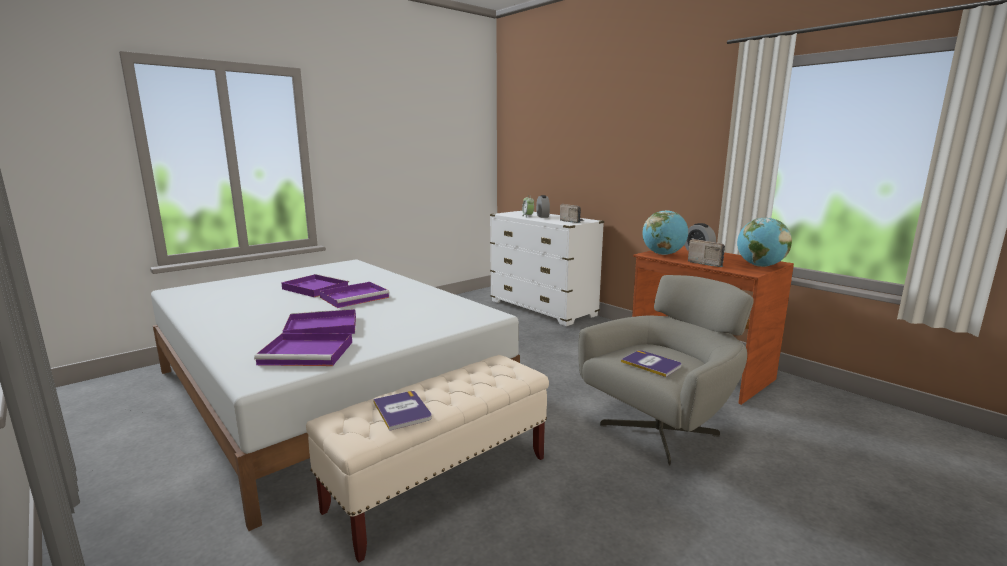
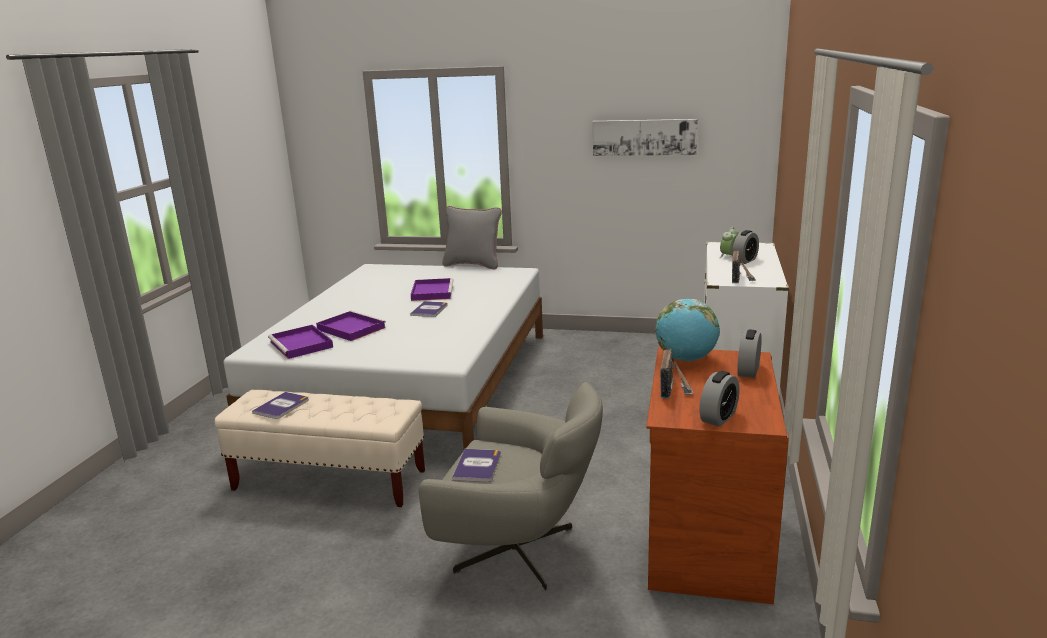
camera: 55 degrees right, 5 degrees up
purple tray [320,282,389,308] -> book [410,301,448,317]
globe [737,218,792,267] -> alarm clock [699,371,739,427]
none -> grey pillow [442,206,502,269]
none -> picture [593,119,698,156]

